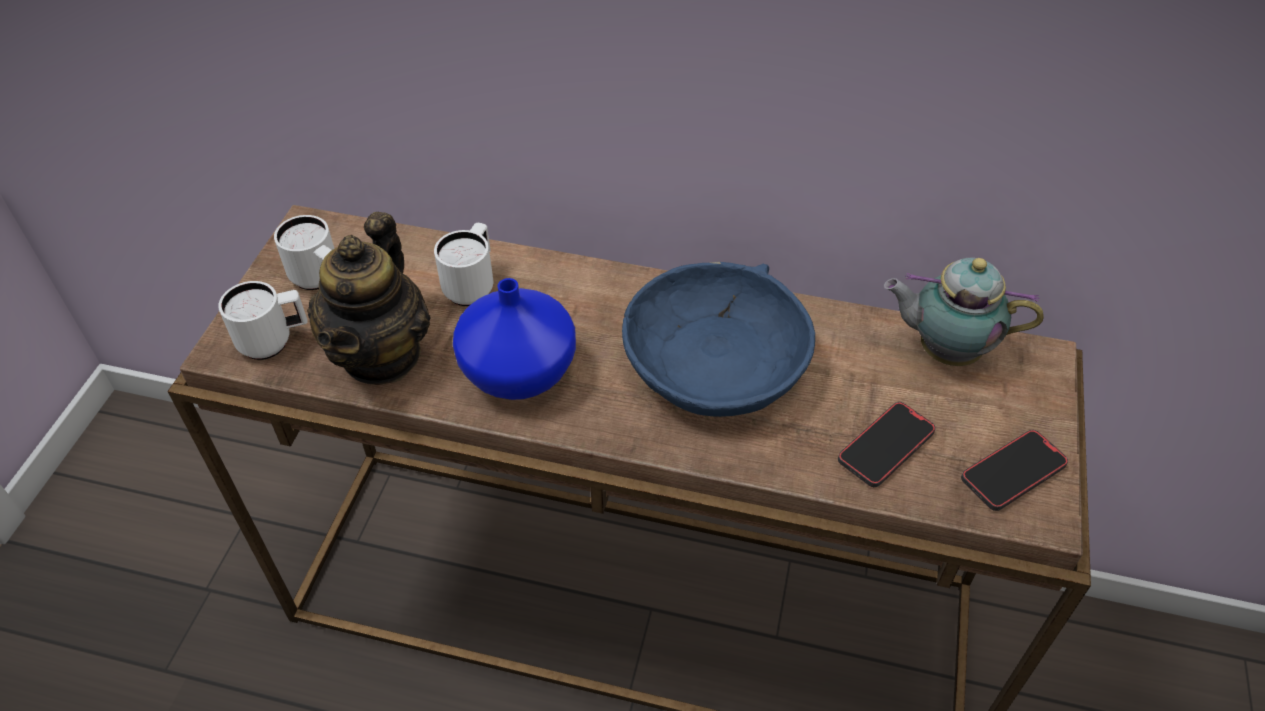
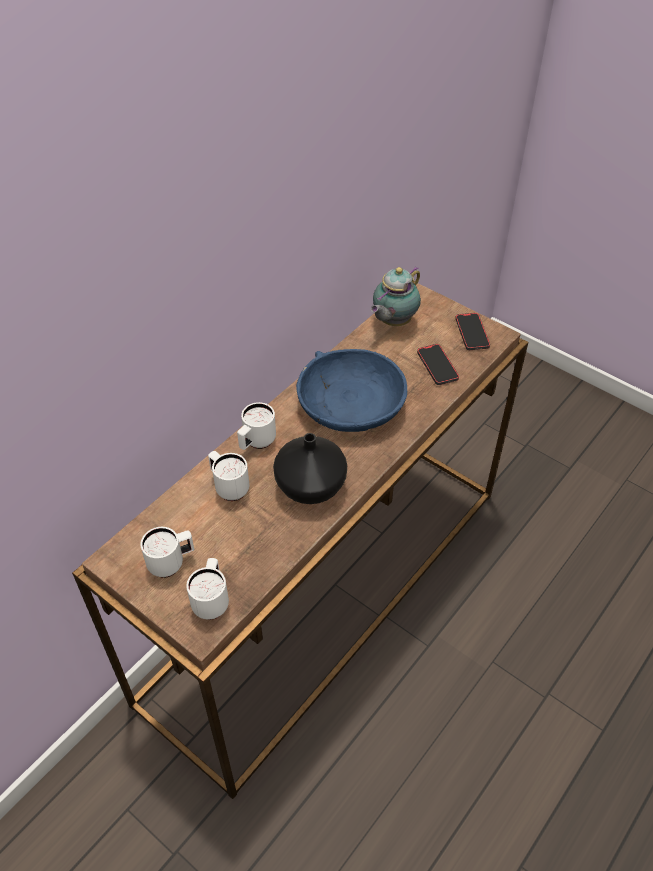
camera: 65 degrees left, 0 degrees up
teapot [307,212,431,385] -> none
blue vase [453,278,576,400] -> black vase [273,433,347,504]
none -> white mug [237,402,276,450]

